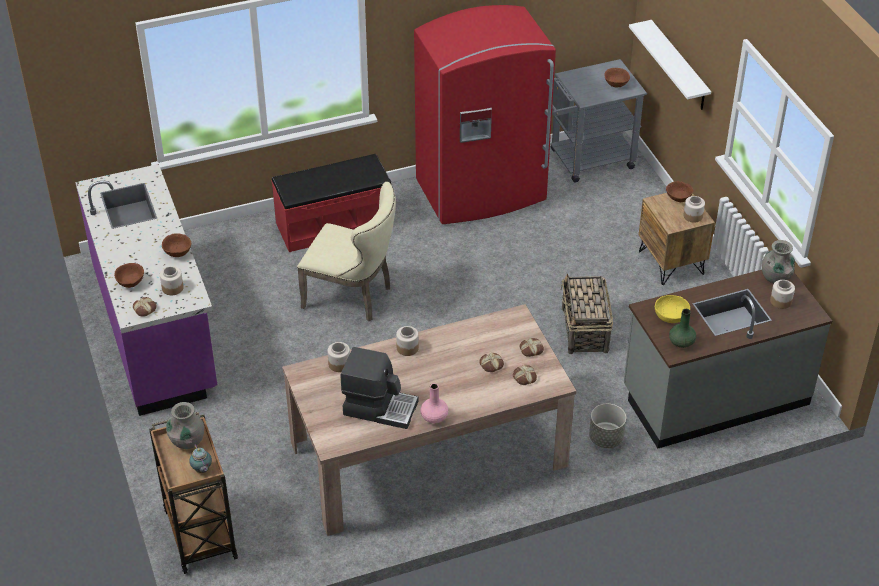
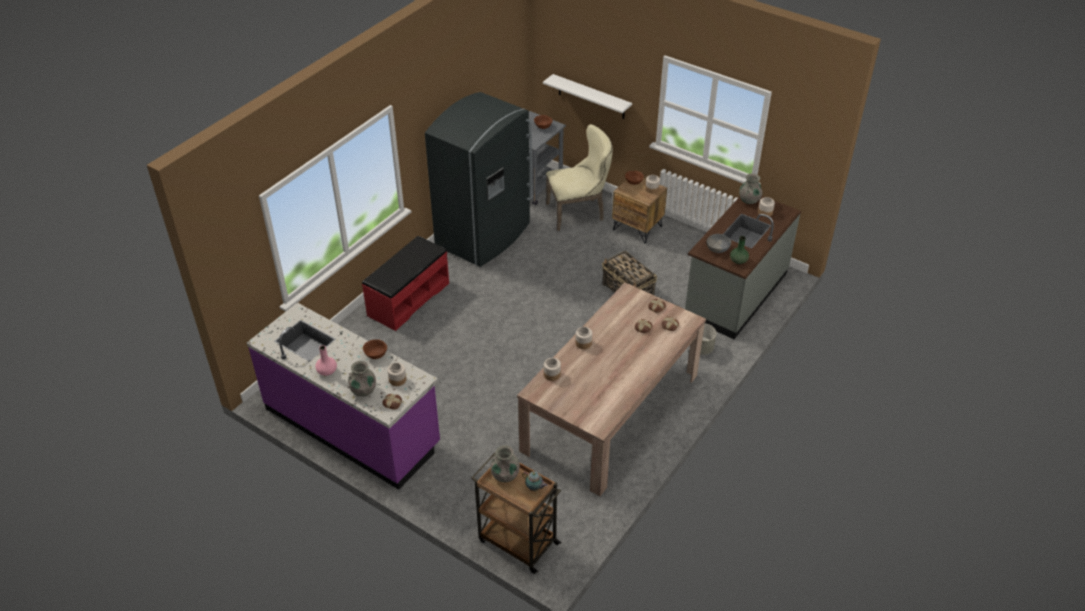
camera: 35 degrees left, 0 degrees up
brown bowl [114,263,144,288] -> grey vase [348,361,376,397]
beige chair [297,182,396,321] -> beige chair moved to [546,124,613,231]
coffee machine [340,347,418,429] -> none
red fridge [414,5,556,224] -> grey fridge [425,92,532,267]
pink vase [420,383,448,423] -> pink vase moved to [315,345,337,376]
yellow bowl [655,295,690,323] -> grey bowl [707,234,731,253]

